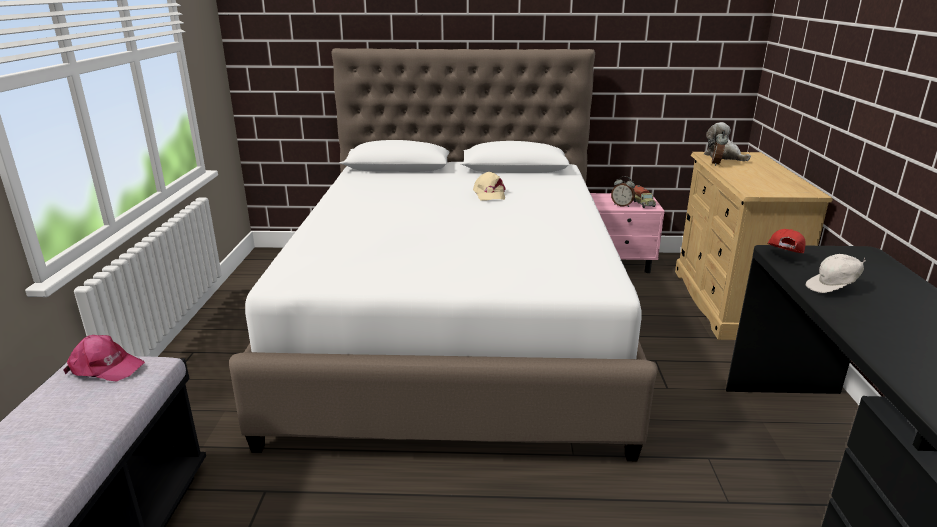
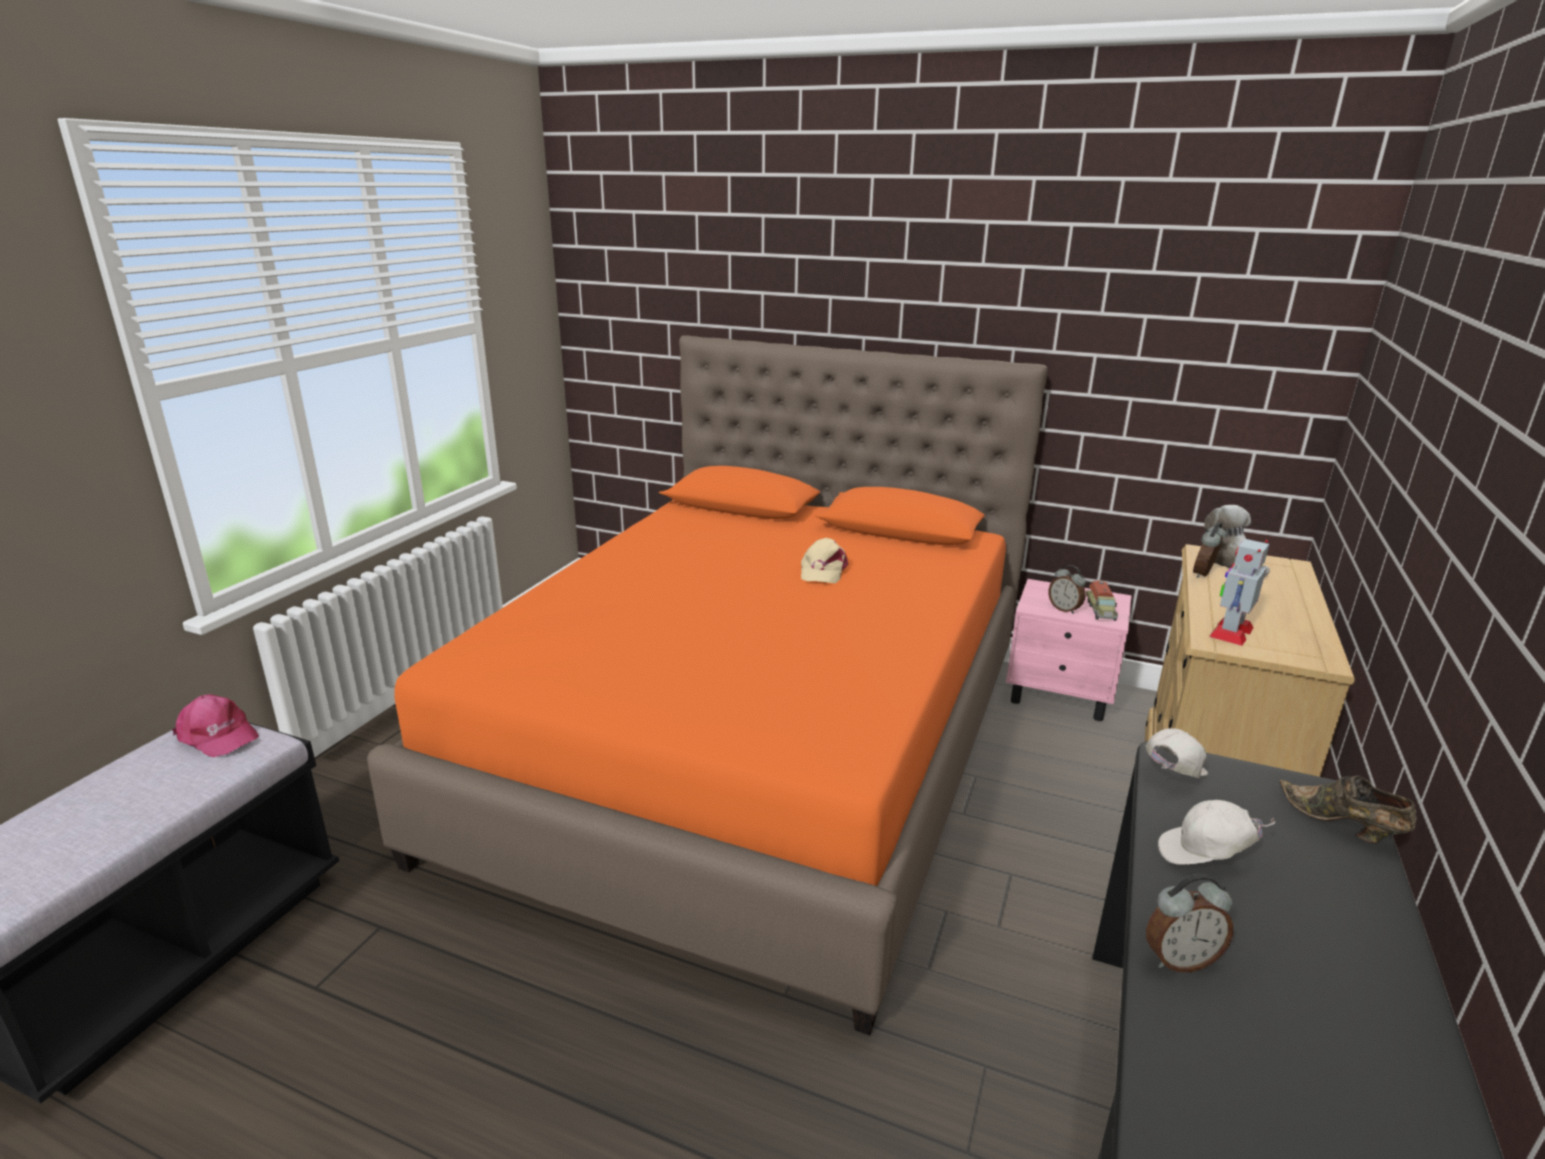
camera: 20 degrees right, 0 degrees up
white bed [229,48,658,461] -> orange bed [367,336,1048,1036]
red cap [768,229,806,253] -> white cap [1145,728,1208,778]
none -> alarm clock [1146,874,1233,972]
none -> toy robot [1209,539,1269,646]
none -> brown shoe [1280,775,1417,844]

